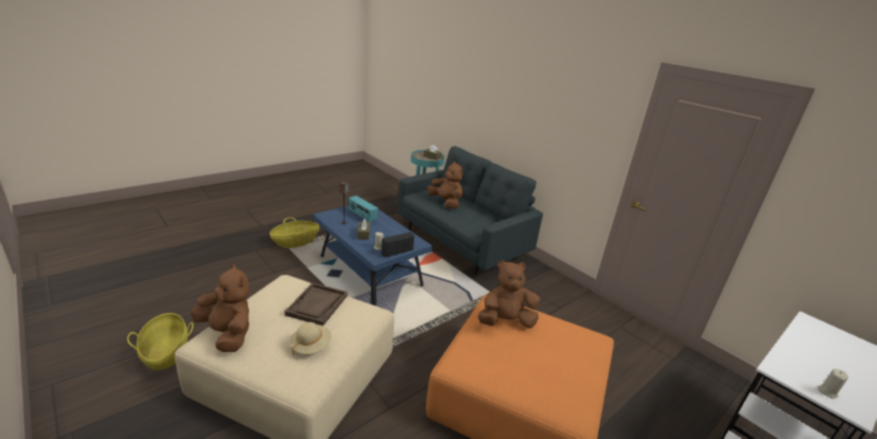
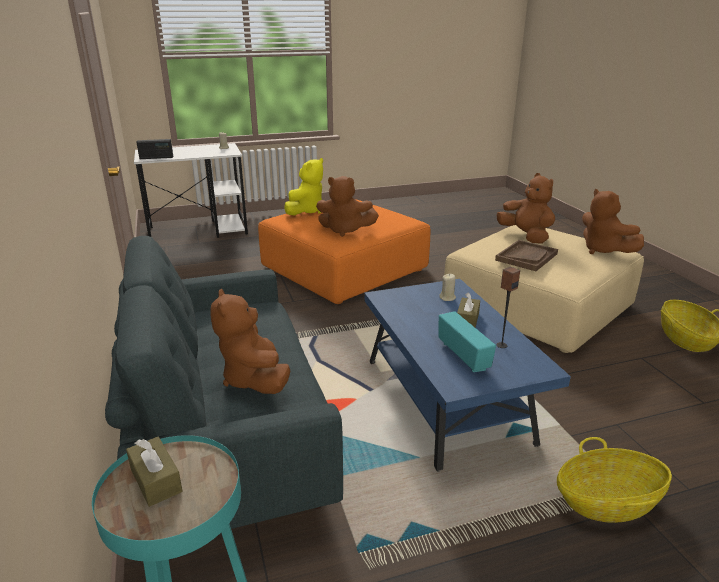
camera: 155 degrees left, 0 degrees up
beige hat [290,322,332,356] -> brown plush toy [497,173,555,244]
radio [381,232,414,257] -> radio moved to [137,139,173,159]
none -> yellow plush toy [284,158,323,216]

